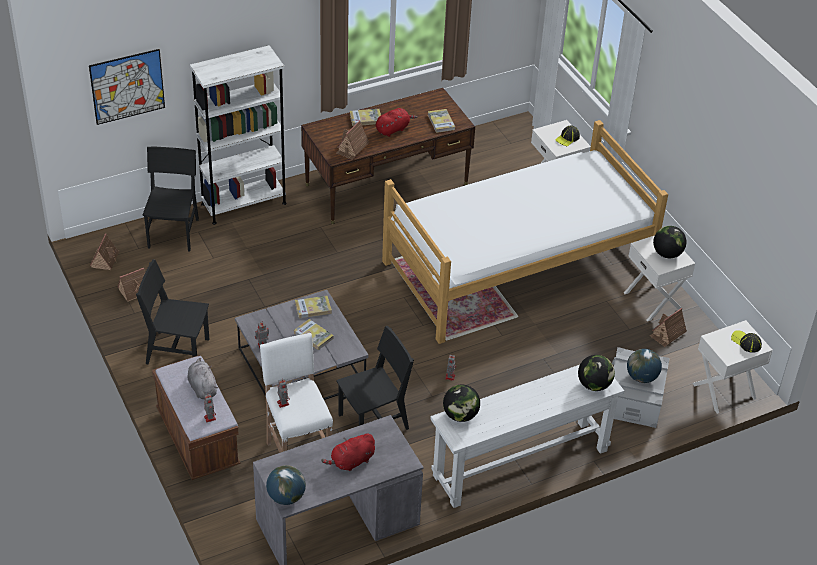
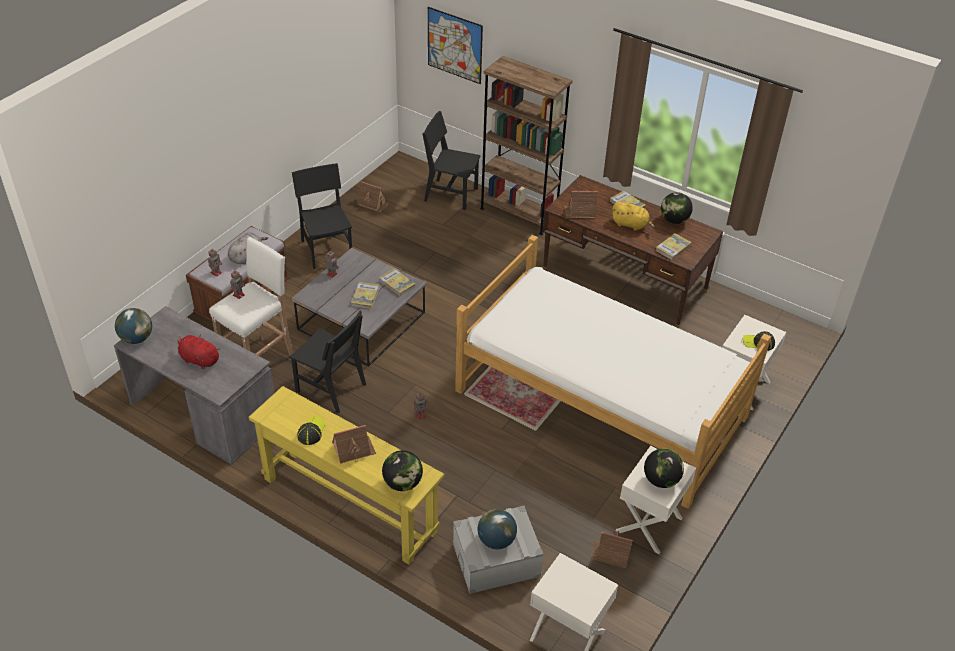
camera: 60 degrees right, 0 degrees up
toy house [89,233,119,270] -> toy house moved to [332,425,376,464]
black chair [142,147,199,252] -> black chair turned 135 degrees counterclockwise [422,111,481,210]
white bookcase [190,45,287,225] -> brown bookcase [480,56,573,235]
red plush toy [376,108,417,137] -> yellow plush toy [612,202,655,231]
white console table [430,365,624,508] -> yellow console table [249,386,444,565]
globe [443,384,480,422] -> globe moved to [661,192,693,224]
cap [731,330,762,353] -> cap moved to [297,417,326,445]

